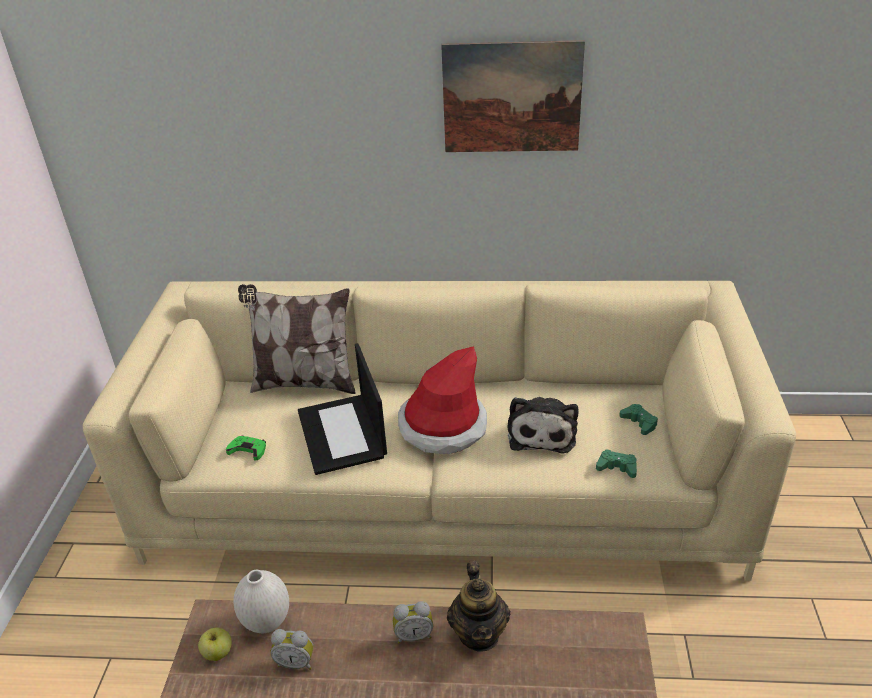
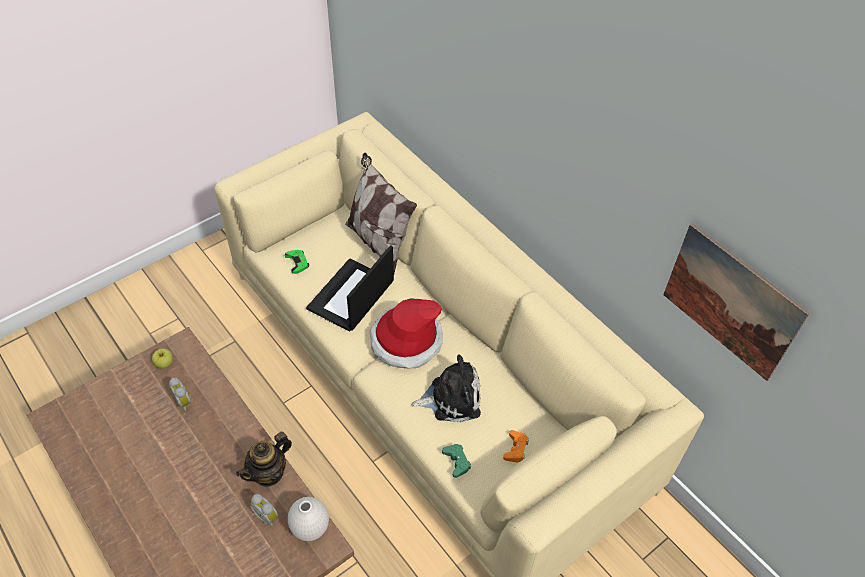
camera: 45 degrees right, 15 degrees up
white vase [233,570,289,633] -> white vase moved to [288,497,329,541]
alarm clock [393,601,433,643] -> alarm clock moved to [250,494,278,527]
picture [441,40,585,152] -> picture moved to [663,223,810,381]
plush toy [507,397,579,454] -> plush toy turned 150 degrees counterclockwise [412,354,481,422]
green game controller [619,404,658,435] -> orange game controller [503,430,529,462]

